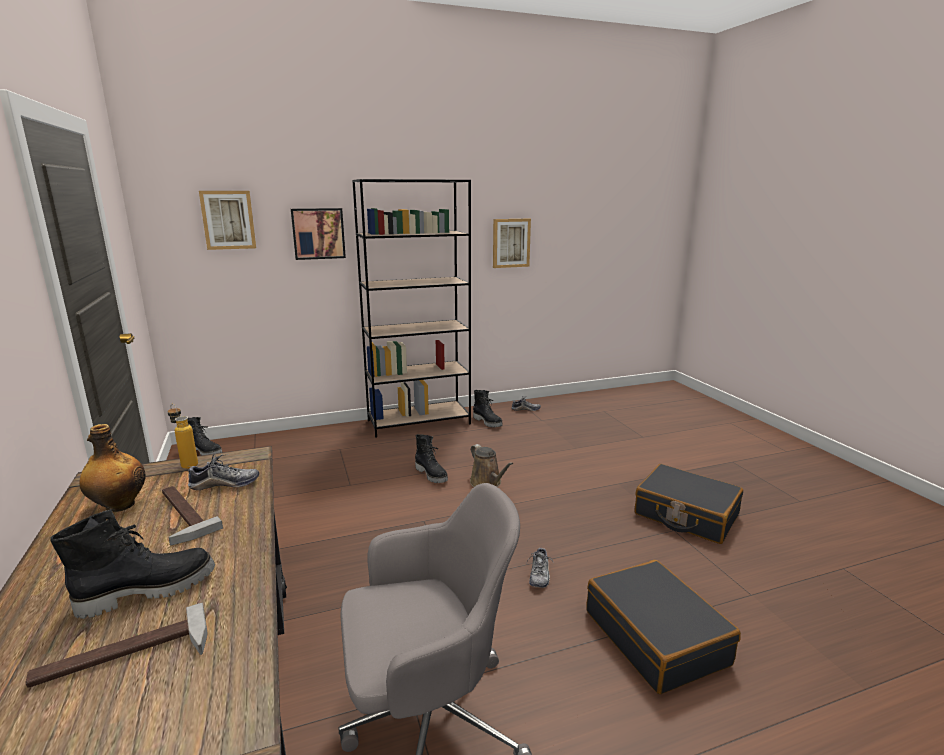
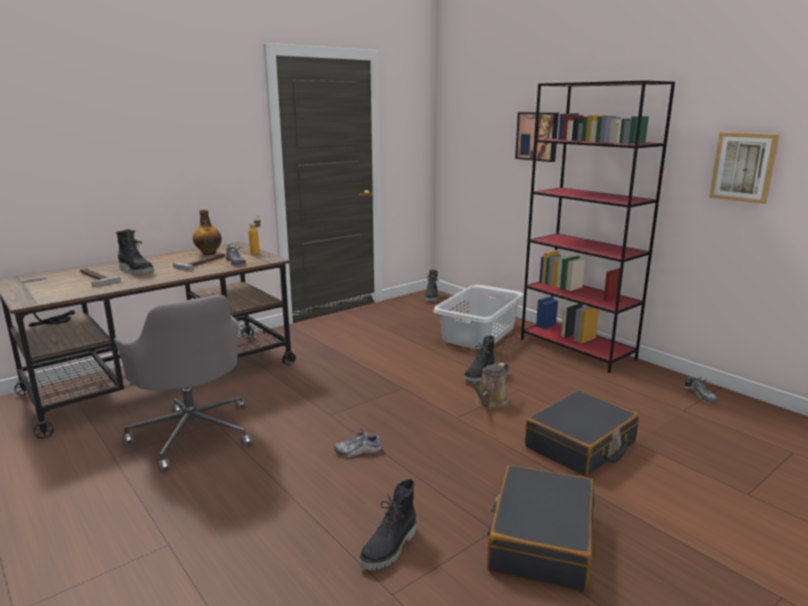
camera: 70 degrees right, 0 degrees up
picture [199,191,256,250] -> none
beige bookcase [352,179,471,438] -> red bookcase [521,80,675,373]
black boot [473,390,503,427] -> black boot moved to [359,479,416,570]
black suitcase [587,560,741,694] -> black suitcase moved to [525,391,639,477]
none -> grey laundry basket [433,285,524,349]

